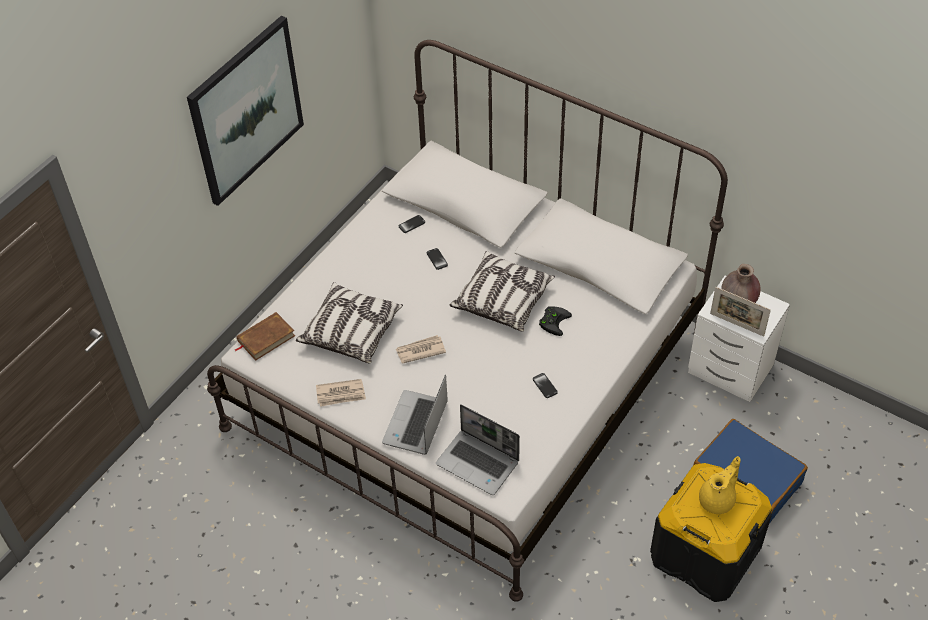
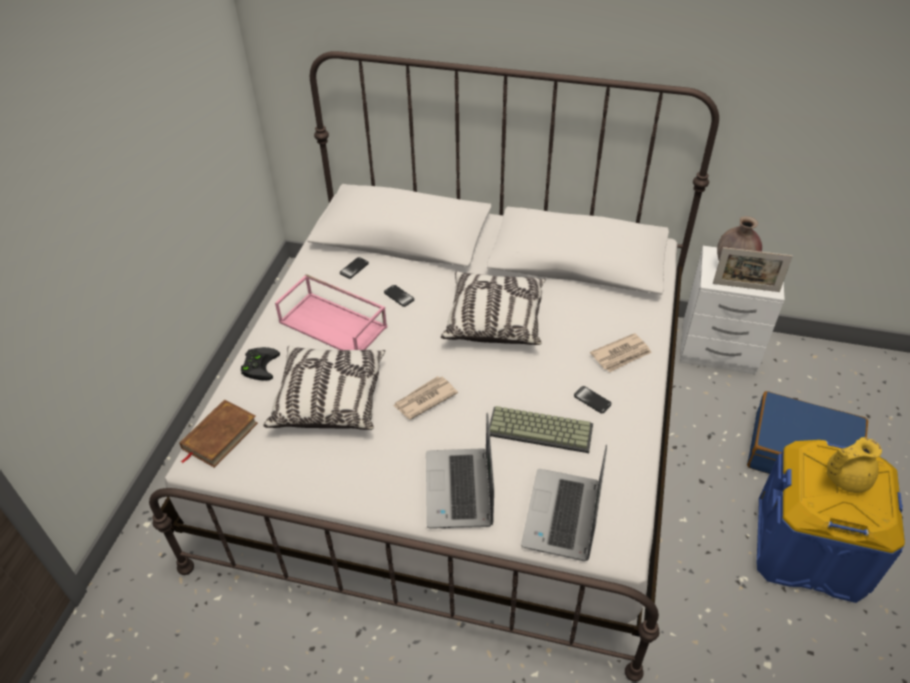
camera: 20 degrees left, 5 degrees down
picture [187,16,304,206] -> none
newspaper [316,379,366,407] -> newspaper moved to [590,333,652,372]
laptop [436,404,520,495] -> laptop turned 90 degrees clockwise [521,445,607,561]
black game controller [539,306,572,336] -> black game controller moved to [241,347,280,381]
black storage box [650,463,772,602] -> blue storage box [756,440,905,603]
yellow teapot [699,456,741,514] -> yellow teapot turned 135 degrees counterclockwise [827,437,882,493]
none -> pink tray [275,274,387,350]
none -> keyboard [489,406,593,453]

